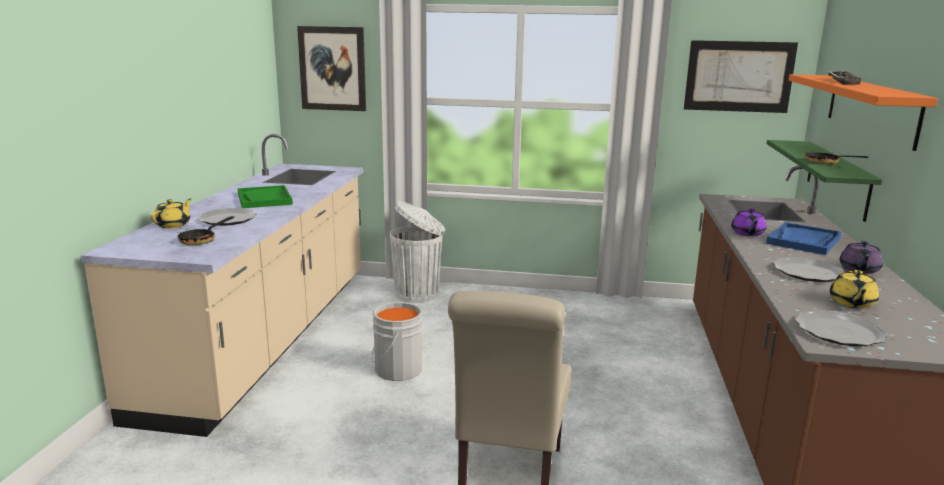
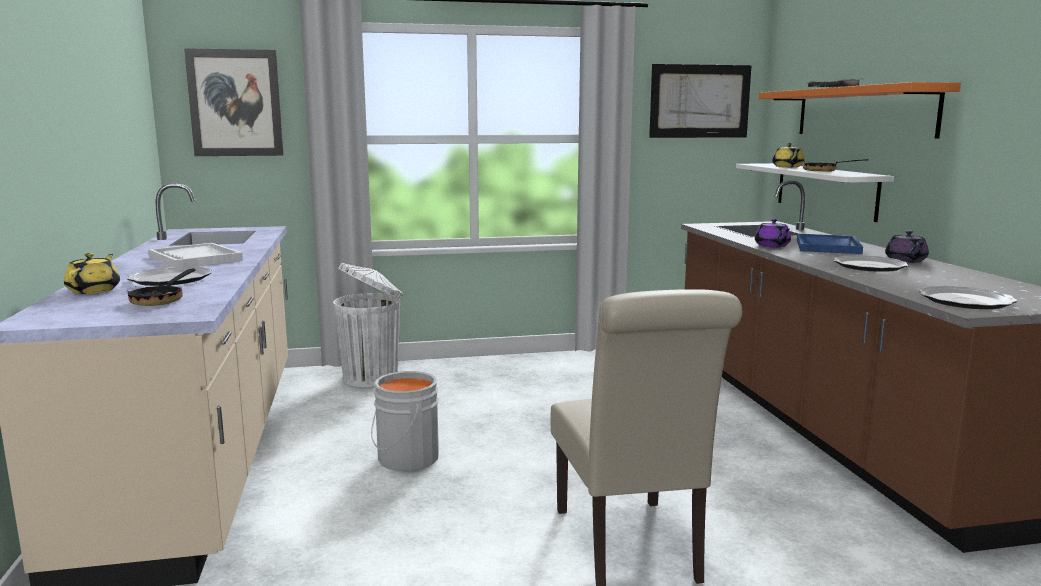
camera: 20 degrees left, 5 degrees down
green tray [238,185,293,208] -> white tray [148,243,243,267]
green shelf [766,140,882,222] -> white shelf [736,163,894,222]
yellow teapot [830,270,879,308] -> yellow teapot moved to [772,143,804,167]

